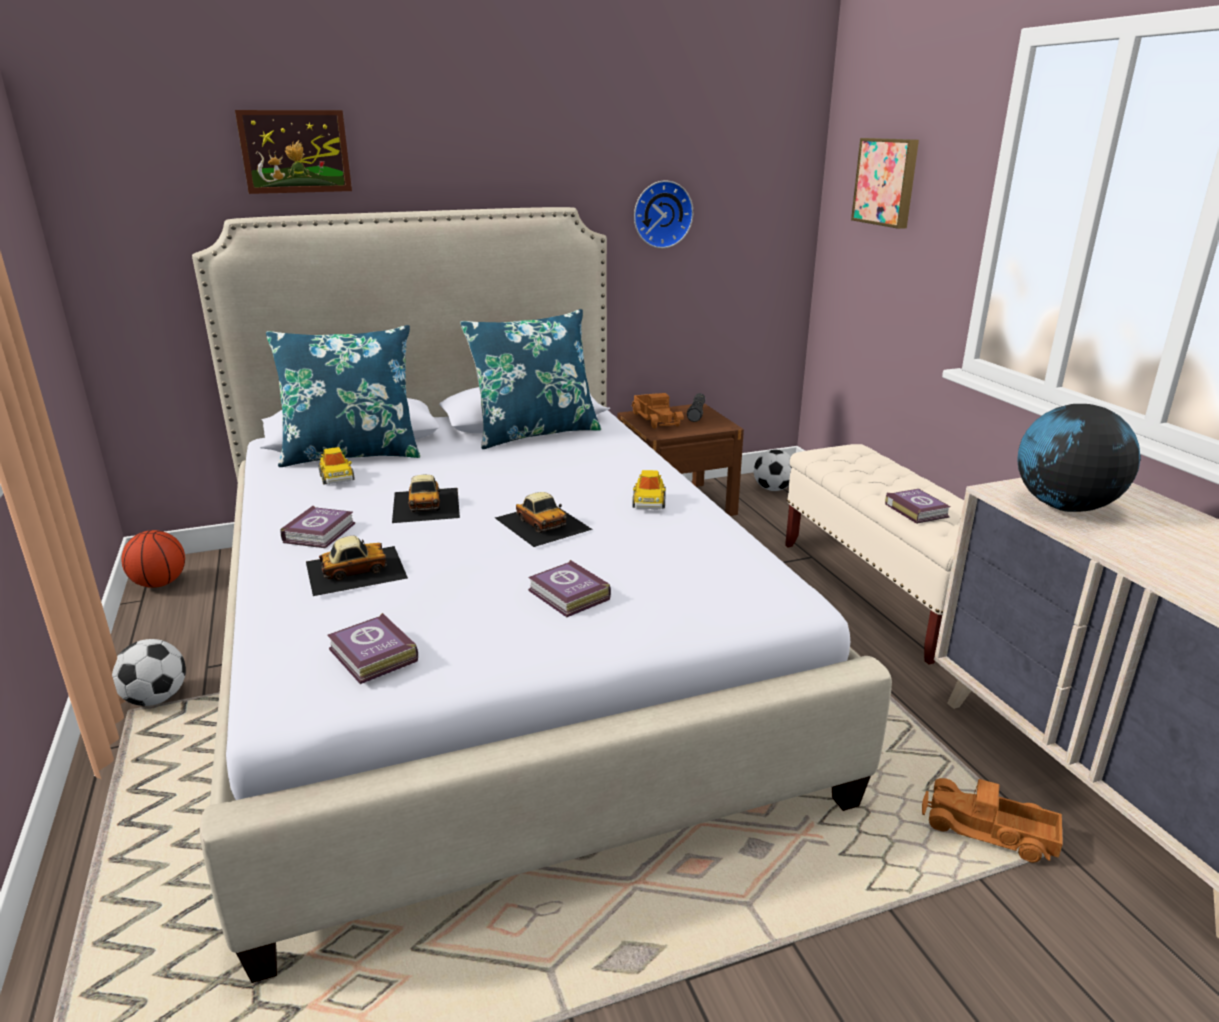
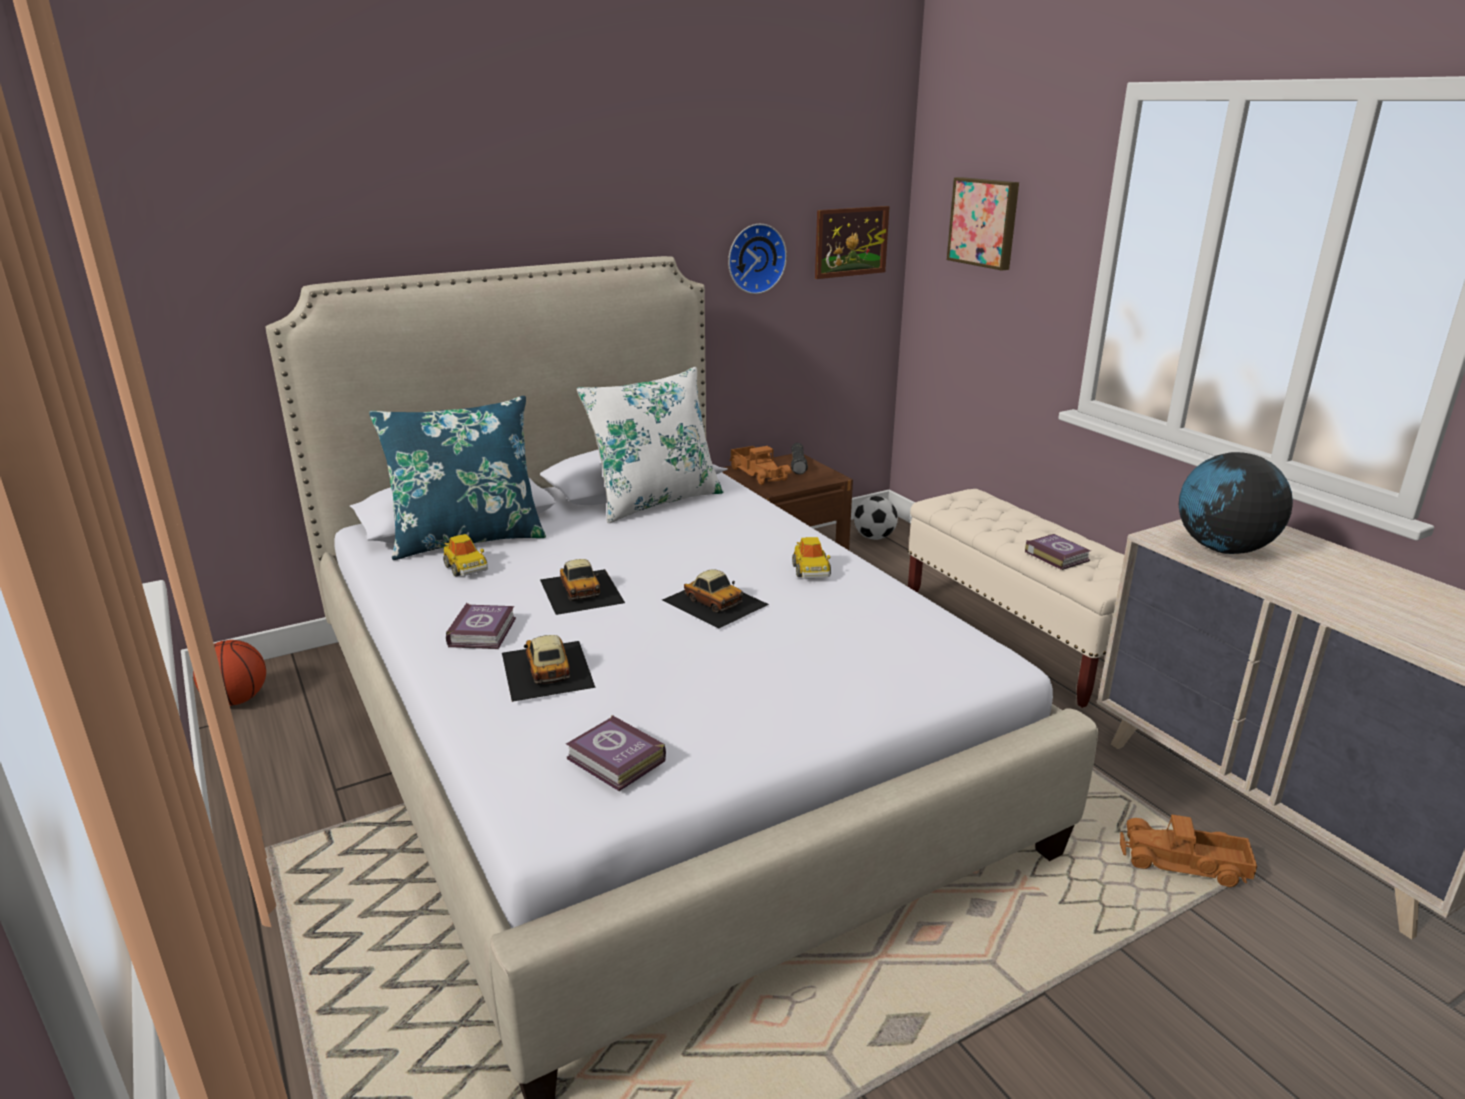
camera: 10 degrees left, 0 degrees up
football [112,639,186,706] -> none
picture [235,110,352,194] -> picture moved to [815,206,890,279]
toy car [306,536,408,596] -> toy car turned 75 degrees counterclockwise [502,635,596,702]
blue pillow [460,309,601,449] -> white pillow [577,367,723,523]
book [528,560,611,617] -> none

